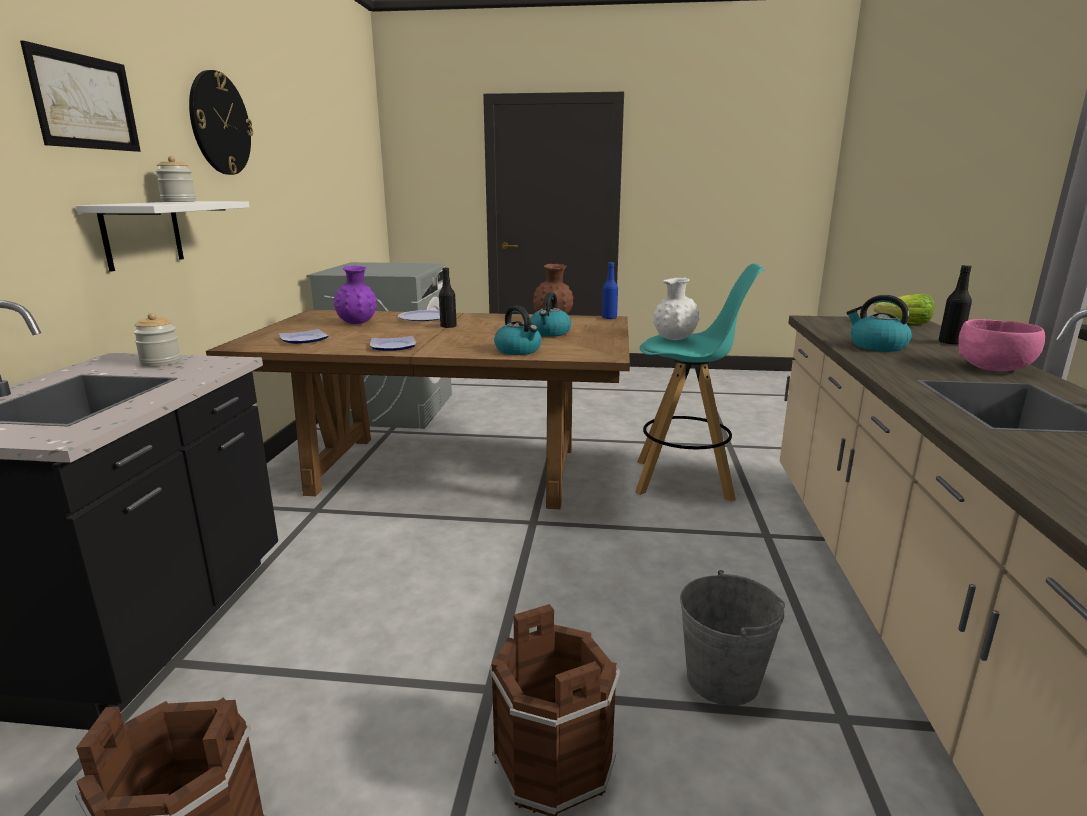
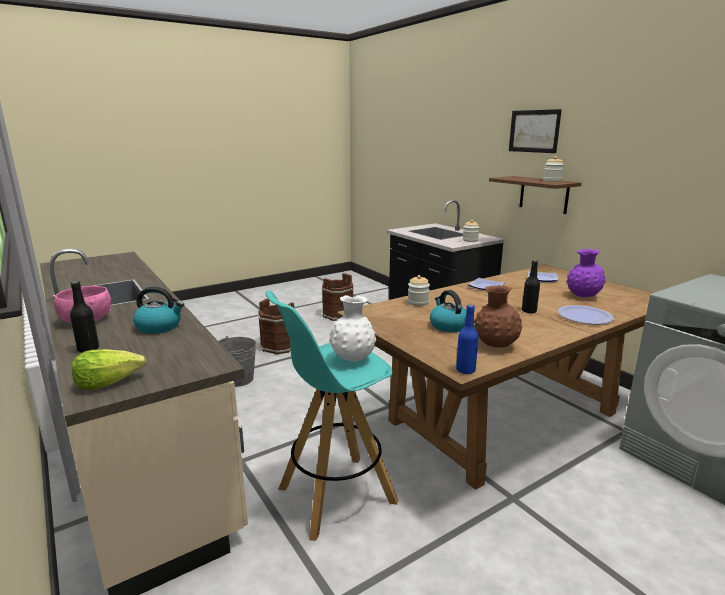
camera: 140 degrees right, 0 degrees up
white shelf [76,201,250,272] -> brown shelf [489,176,582,214]
wall clock [189,70,253,175] -> none
kettle [494,306,541,355] -> jar [408,275,430,306]

